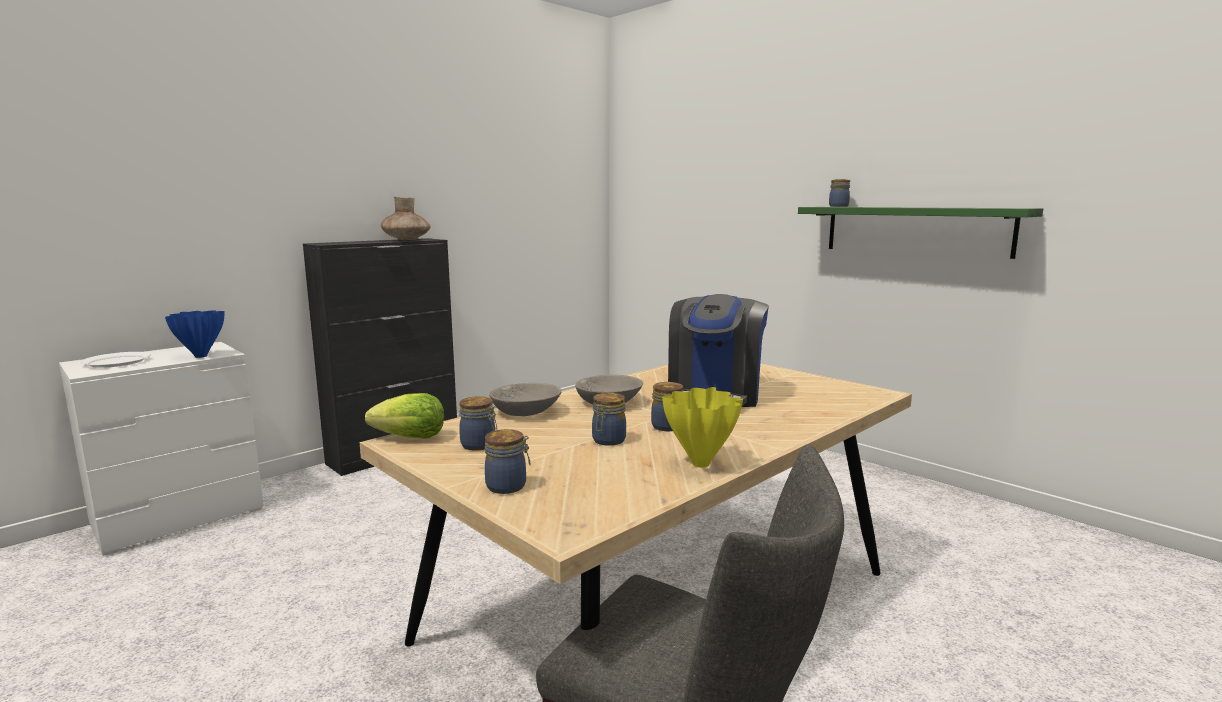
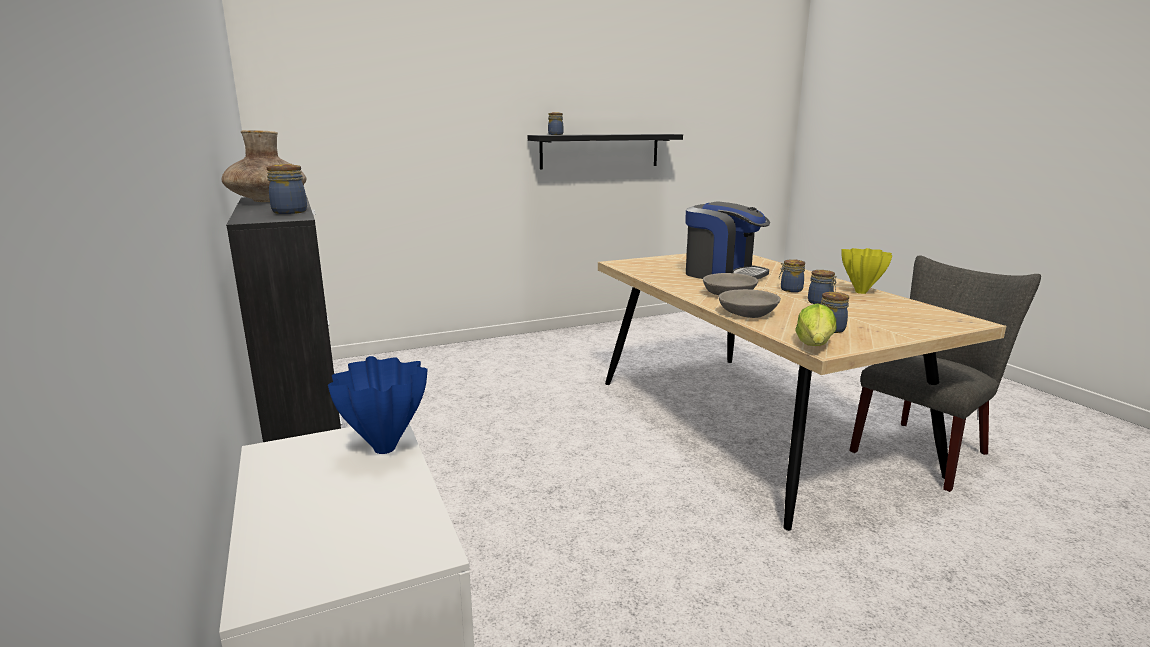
camera: 70 degrees left, 5 degrees up
white plate [80,352,151,368] -> none
jar [485,429,531,494] -> jar moved to [267,164,307,214]
green shelf [798,207,1043,259] -> black shelf [528,134,683,170]

